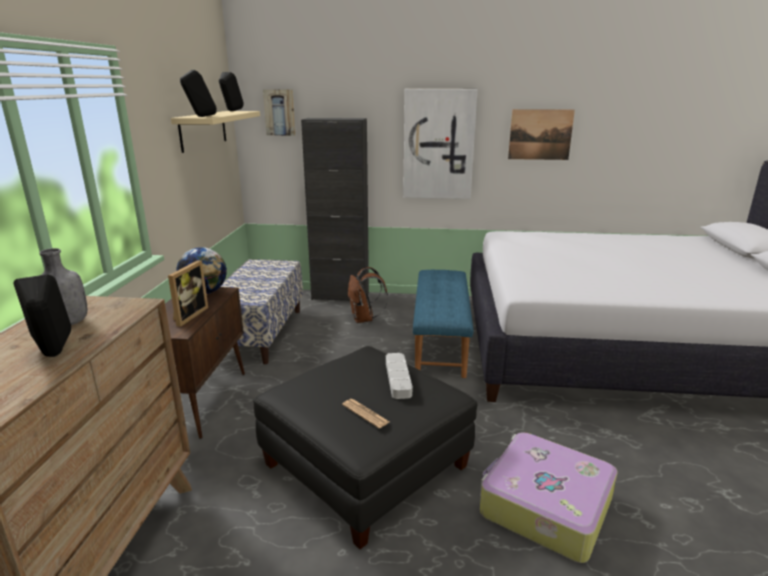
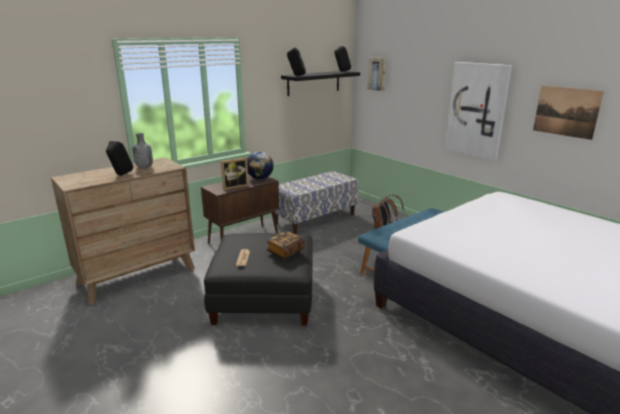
camera: 45 degrees right, 0 degrees up
beige shelf [171,111,260,153] -> black shelf [281,71,360,96]
black cabinet [301,118,369,301] -> none
grey tray [386,353,412,399] -> book [266,231,305,260]
suitcase [480,433,617,563] -> none

